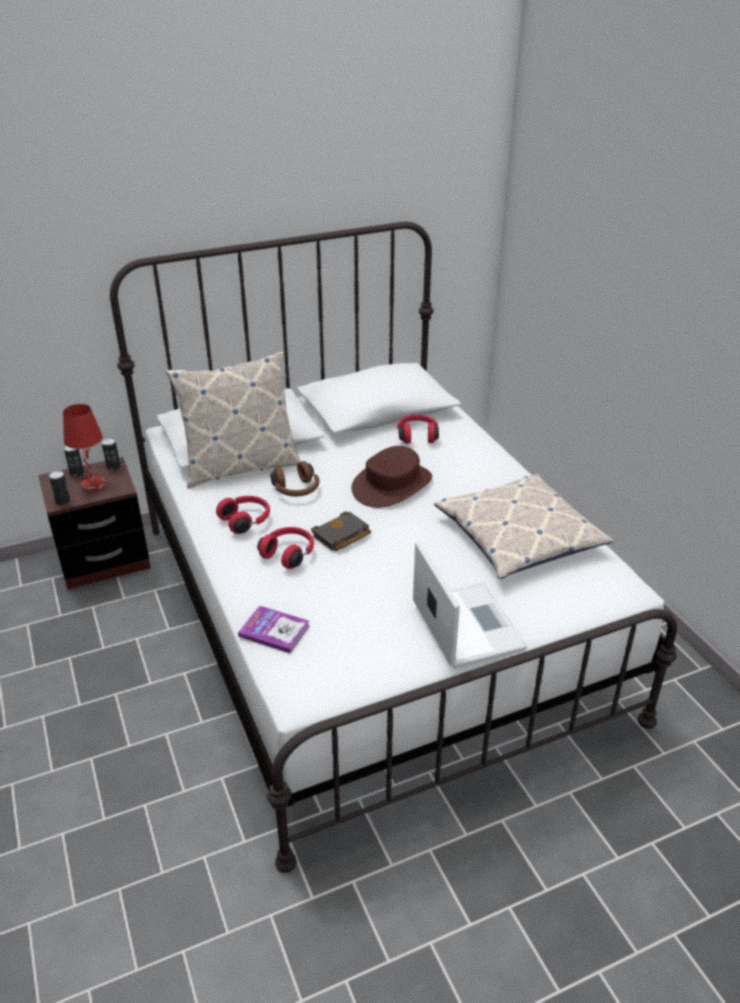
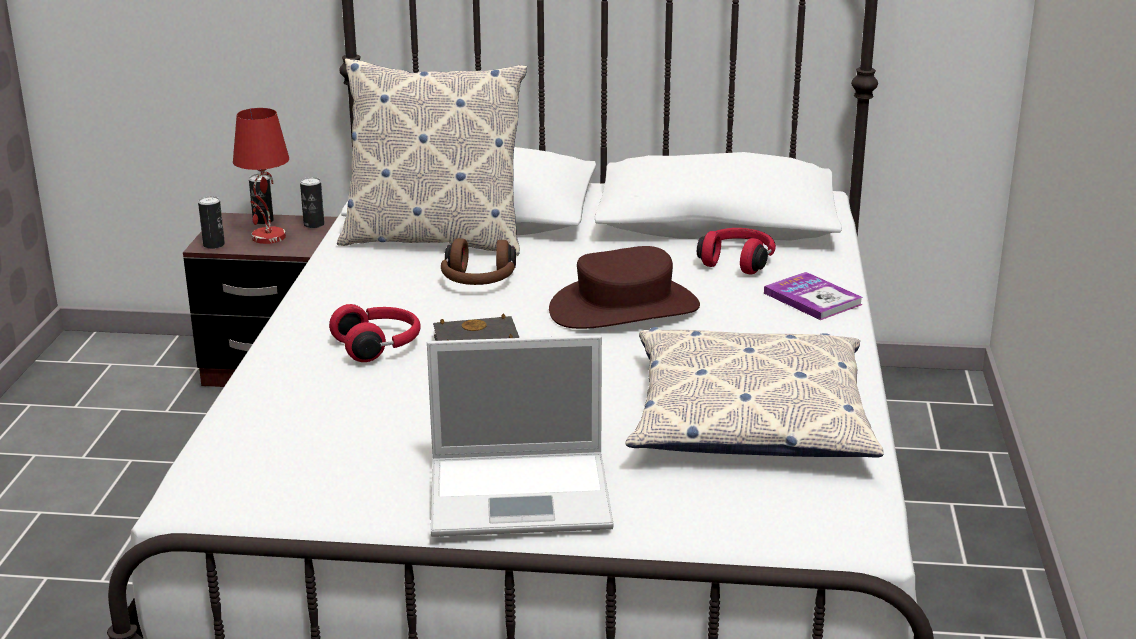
camera: 30 degrees right, 10 degrees down
red headphones [216,496,270,534] -> none
book [238,605,310,653] -> book moved to [764,272,863,320]
laptop [413,541,527,668] -> laptop turned 75 degrees clockwise [427,335,613,537]

